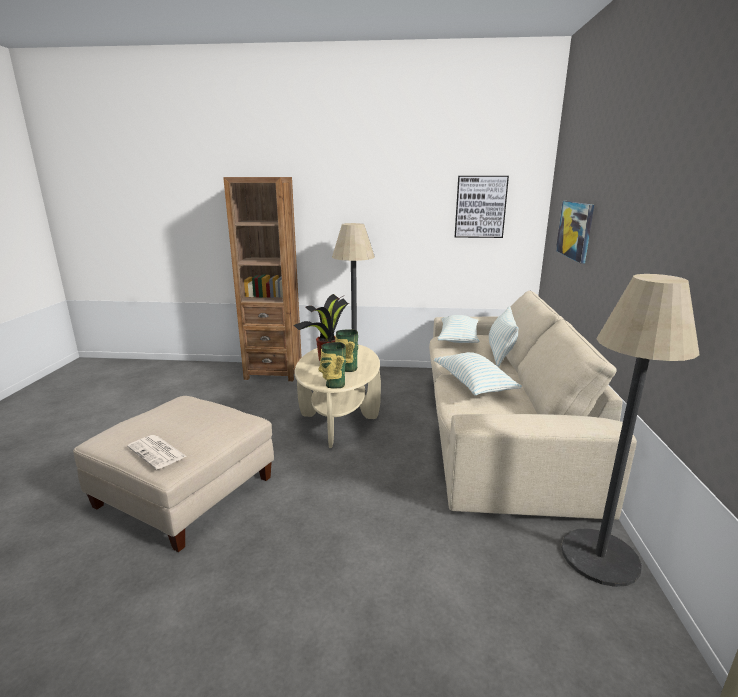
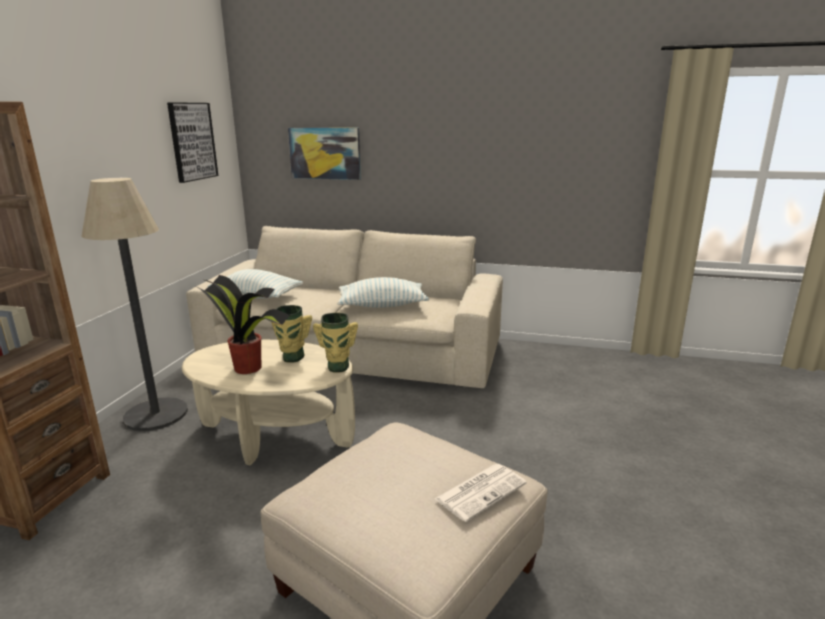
camera: 80 degrees left, 0 degrees up
pillow [489,306,519,366] -> none
floor lamp [561,274,700,587] -> none

